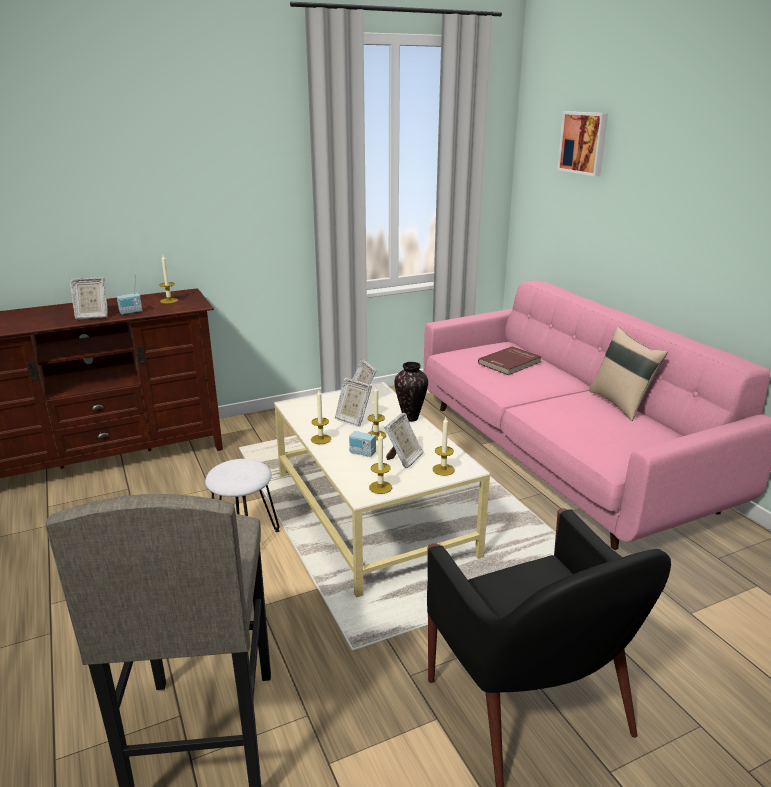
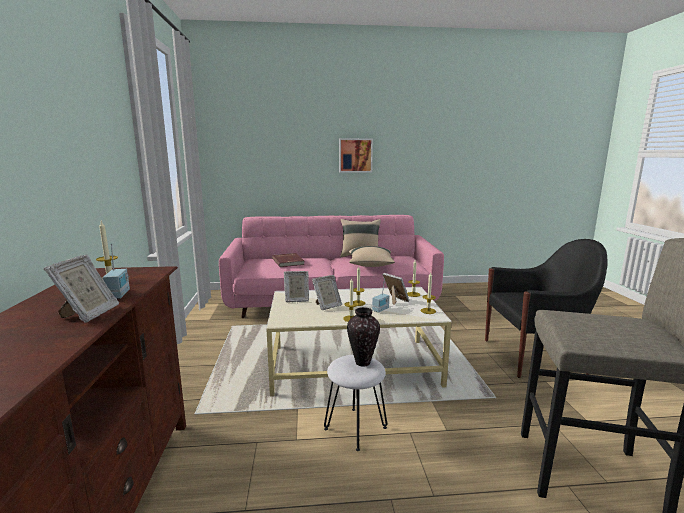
camera: 70 degrees left, 10 degrees down
vase [394,362,428,422] -> vase moved to [347,307,380,367]
picture [557,111,608,176] -> picture moved to [339,138,373,173]
none -> beige pillow [349,246,395,267]

